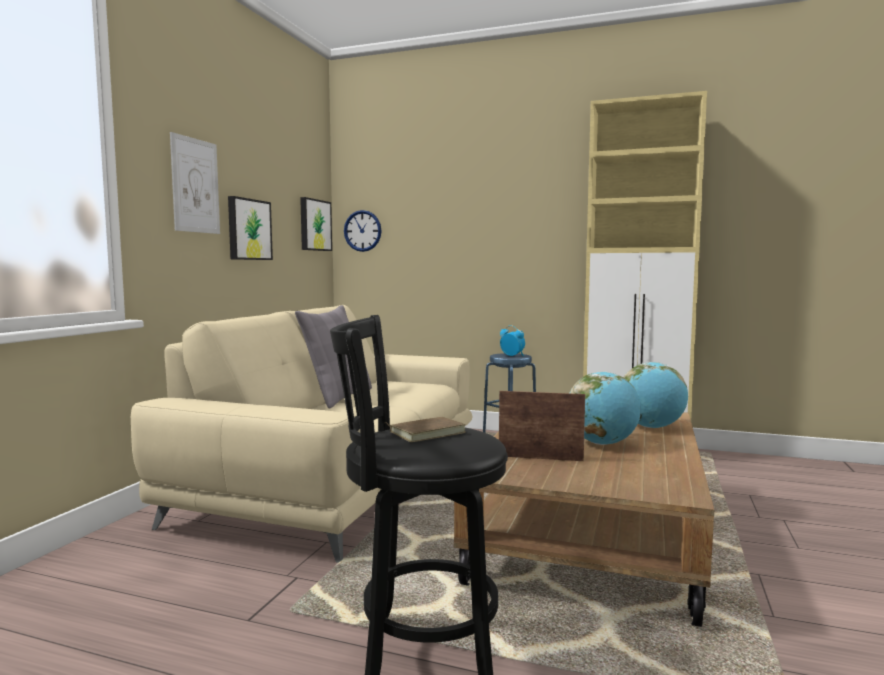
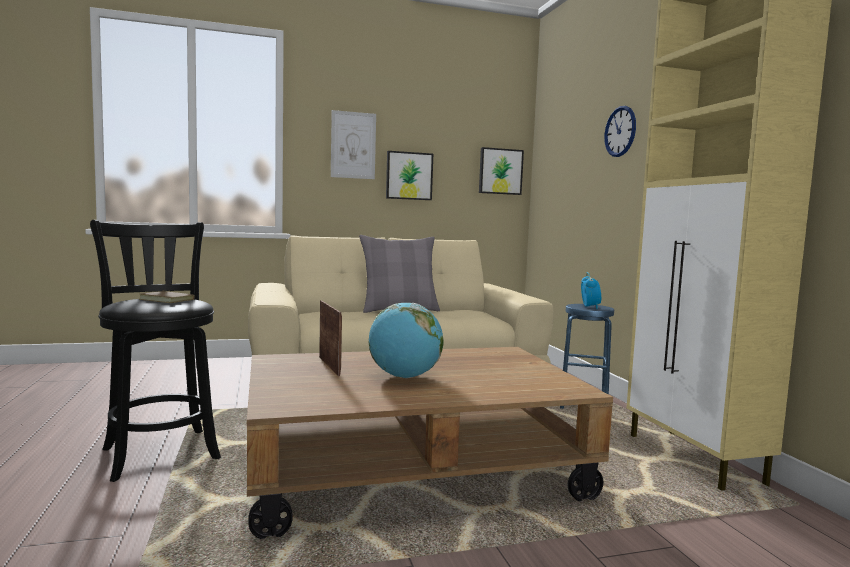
camera: 55 degrees right, 0 degrees up
wall clock [344,210,382,252] -> wall clock moved to [604,106,636,157]
globe [623,362,688,428] -> none

